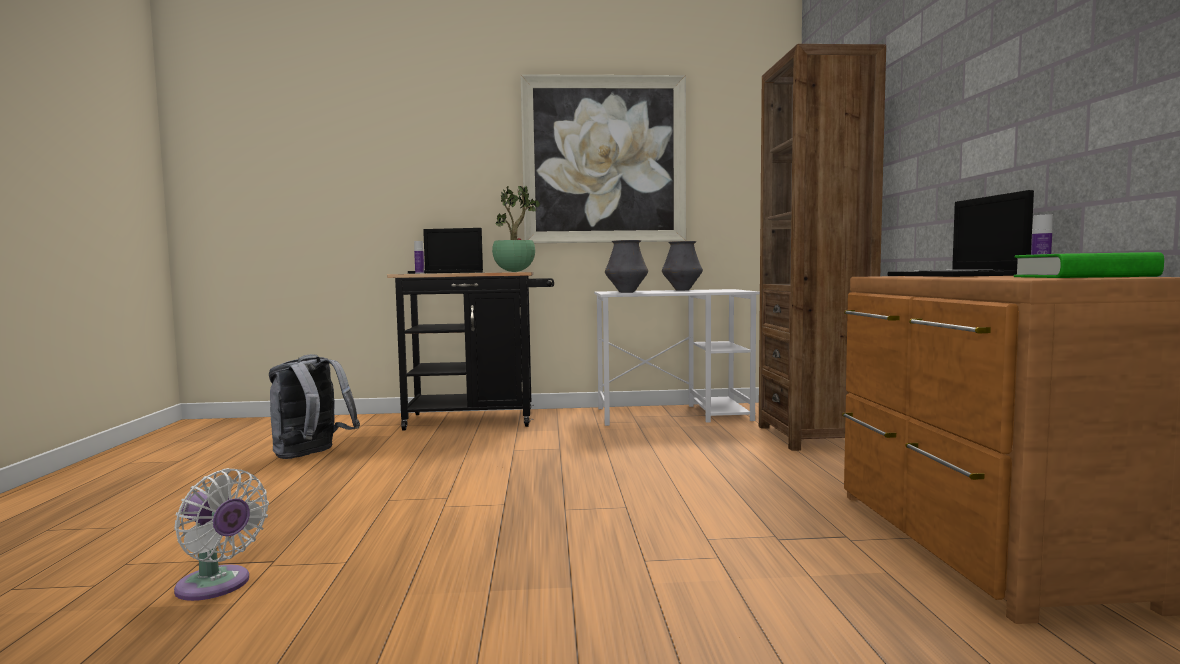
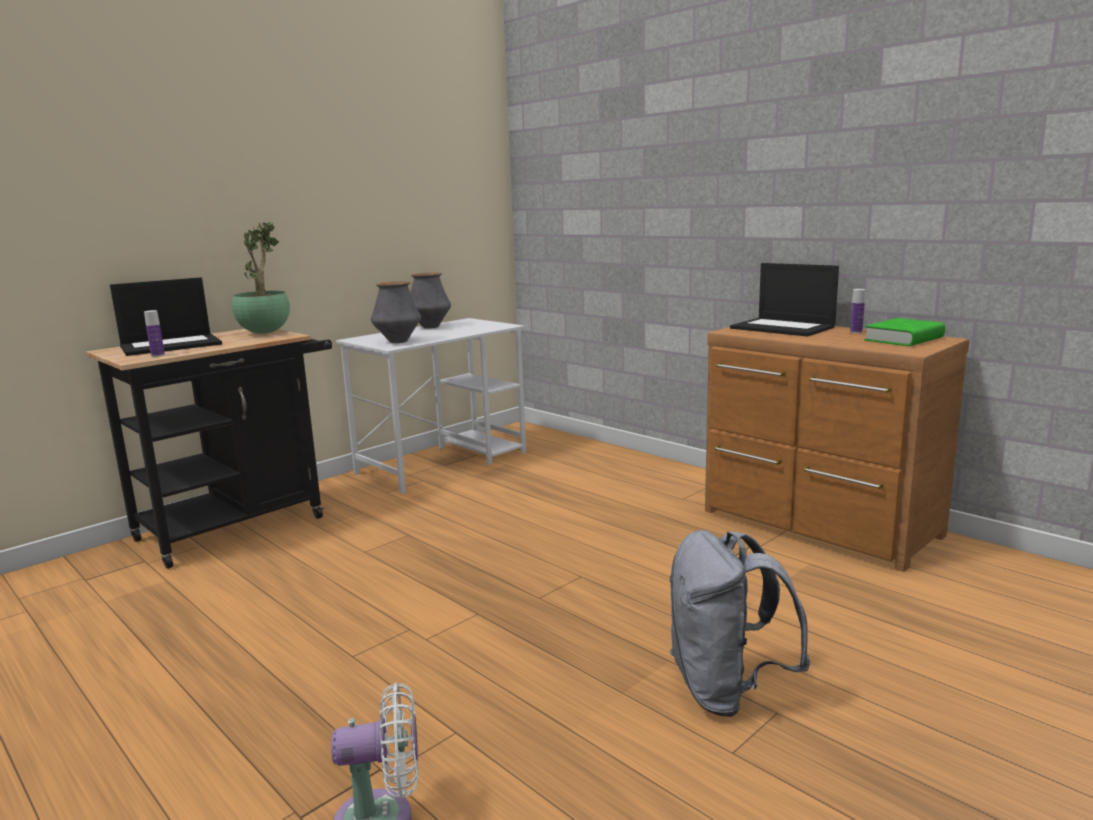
camera: 40 degrees left, 10 degrees up
grey backpack [269,354,360,459] -> grey backpack moved to [669,530,810,717]
picture [521,74,686,243] -> none
brown bookcase [759,44,886,451] -> none

